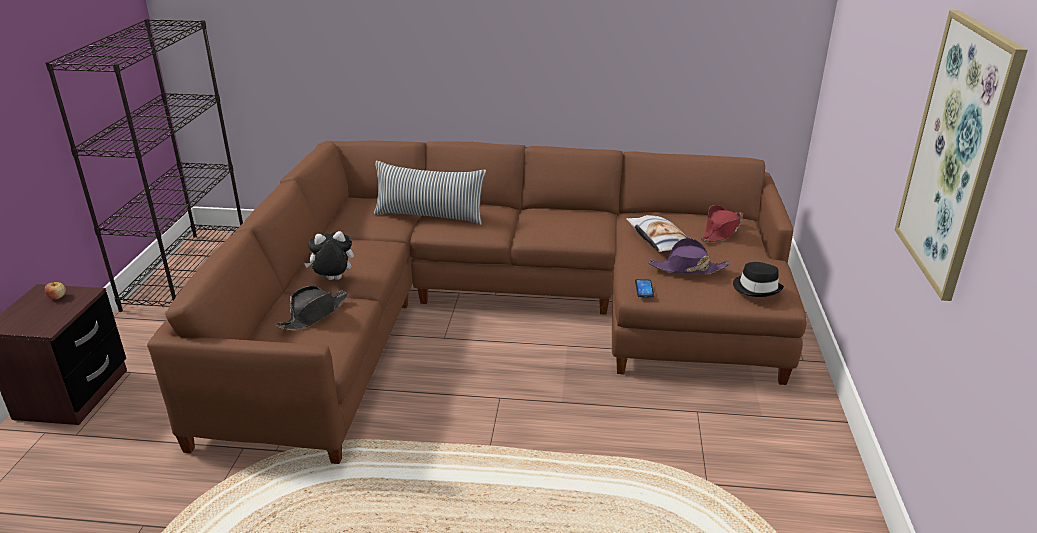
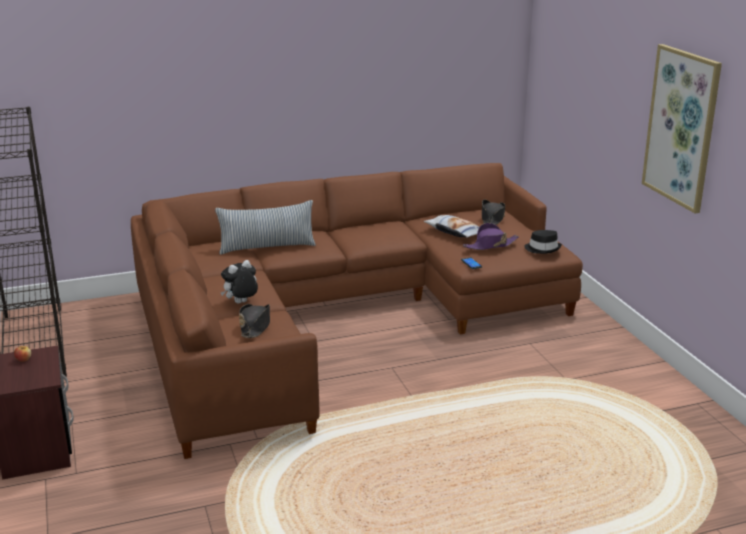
camera: 25 degrees left, 5 degrees down
red hat [701,205,744,242] -> black hat [482,200,505,225]

